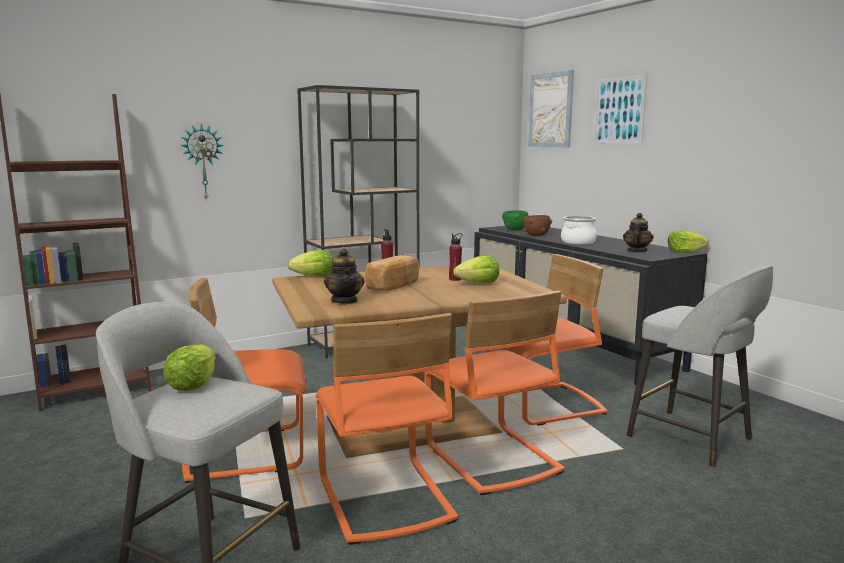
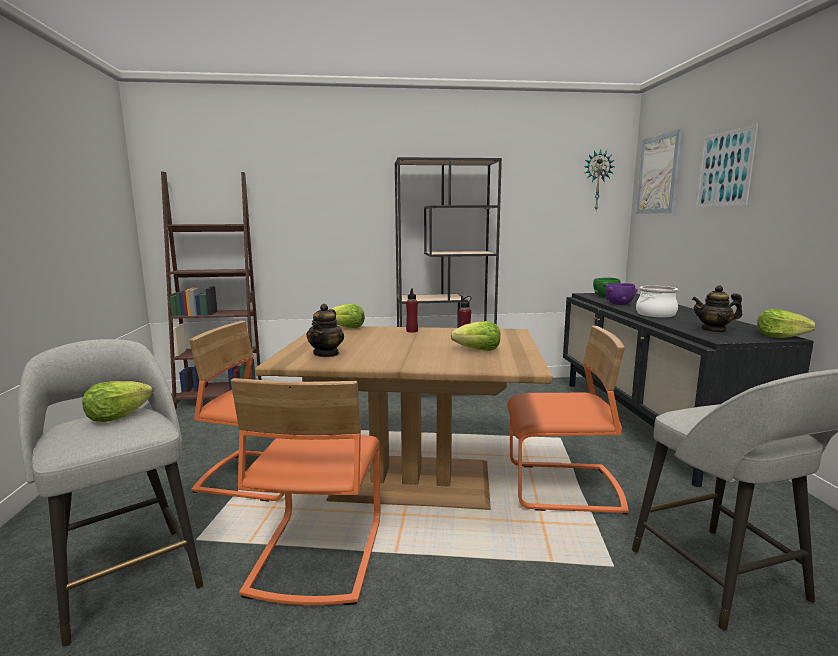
camera: 25 degrees right, 0 degrees up
wall clock [181,124,224,201] -> wall clock moved to [584,149,615,210]
bread [365,256,419,291] -> none
orange chair [425,290,565,495] -> none
brown bowl [524,215,552,236] -> purple bowl [606,283,637,305]
teapot [623,213,654,252] -> teapot turned 135 degrees counterclockwise [692,285,742,333]

